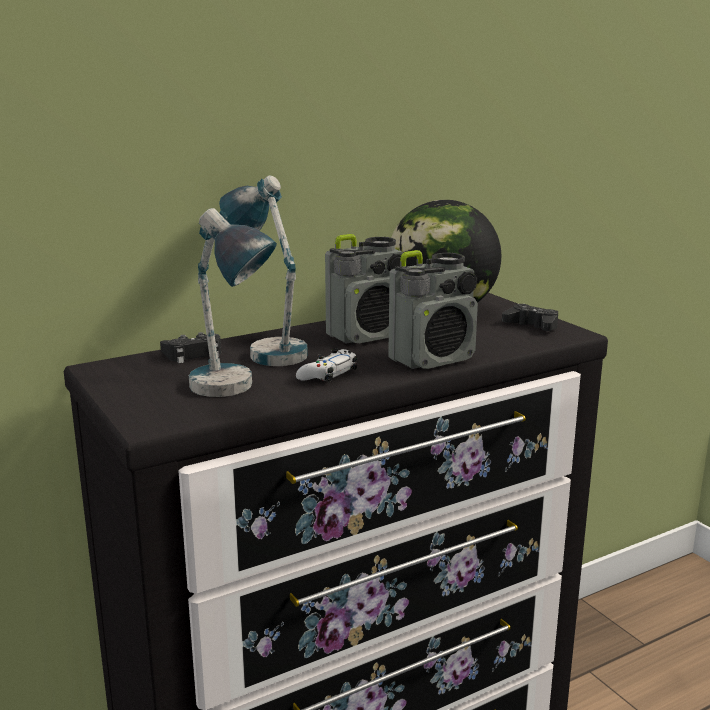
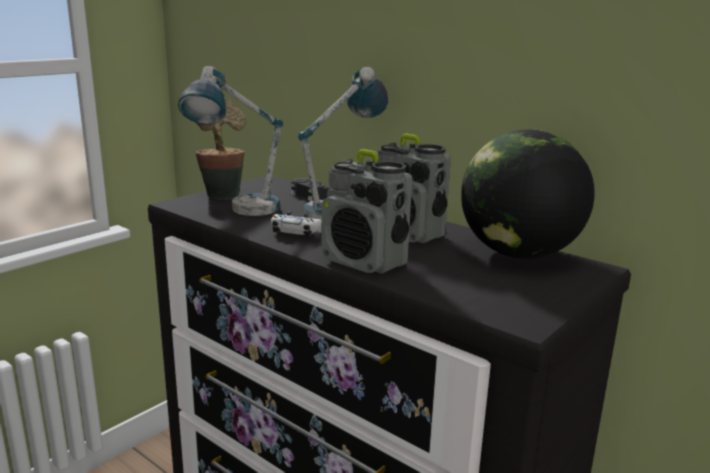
camera: 70 degrees right, 0 degrees up
black game controller [502,304,558,331] -> none
none -> potted plant [196,96,246,200]

